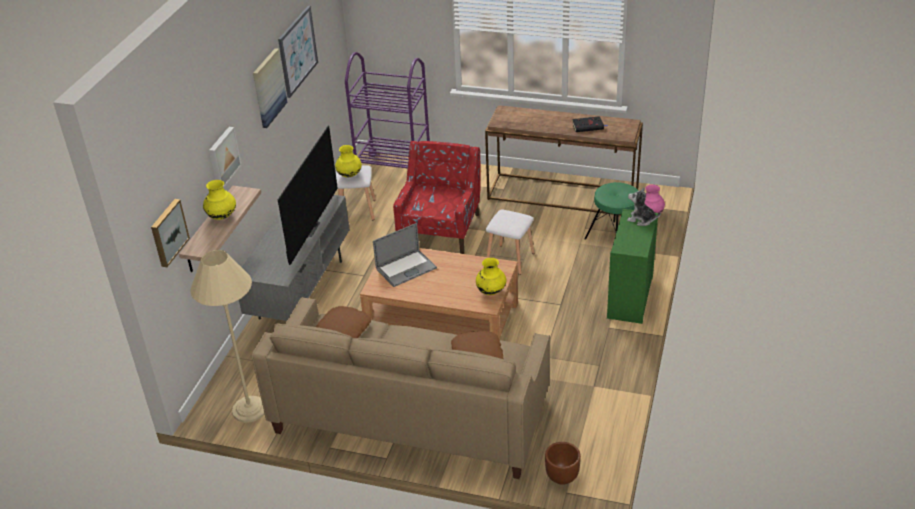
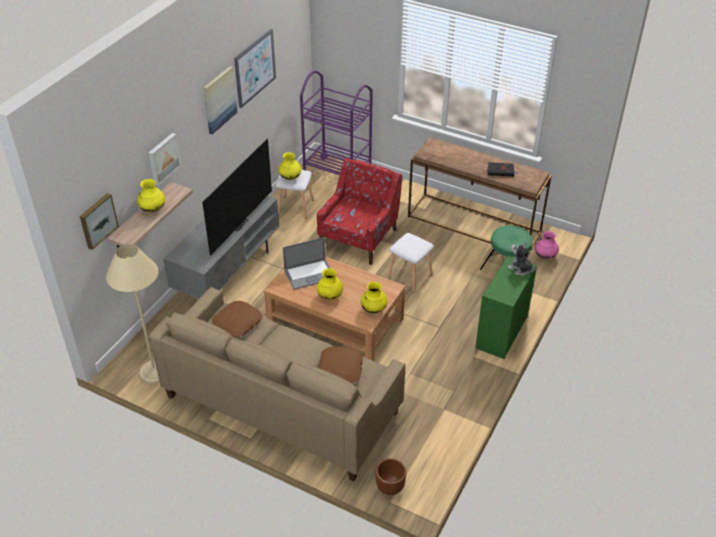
camera: 10 degrees right, 5 degrees up
none -> yellow vase [317,268,343,300]

